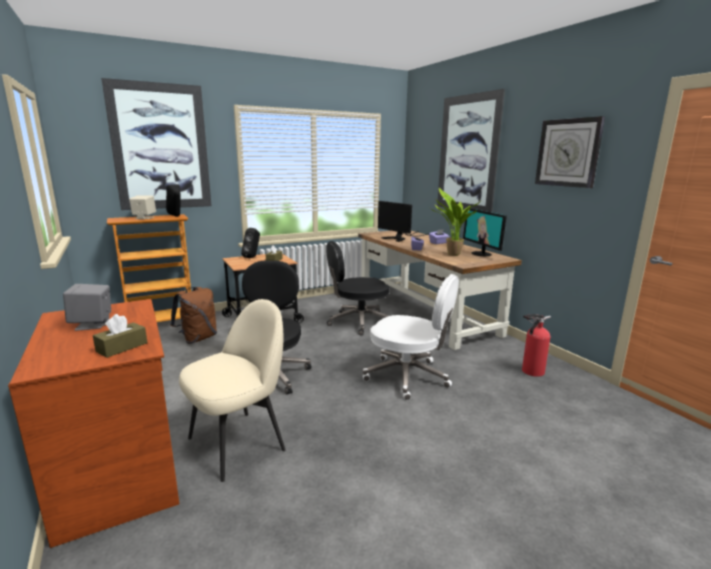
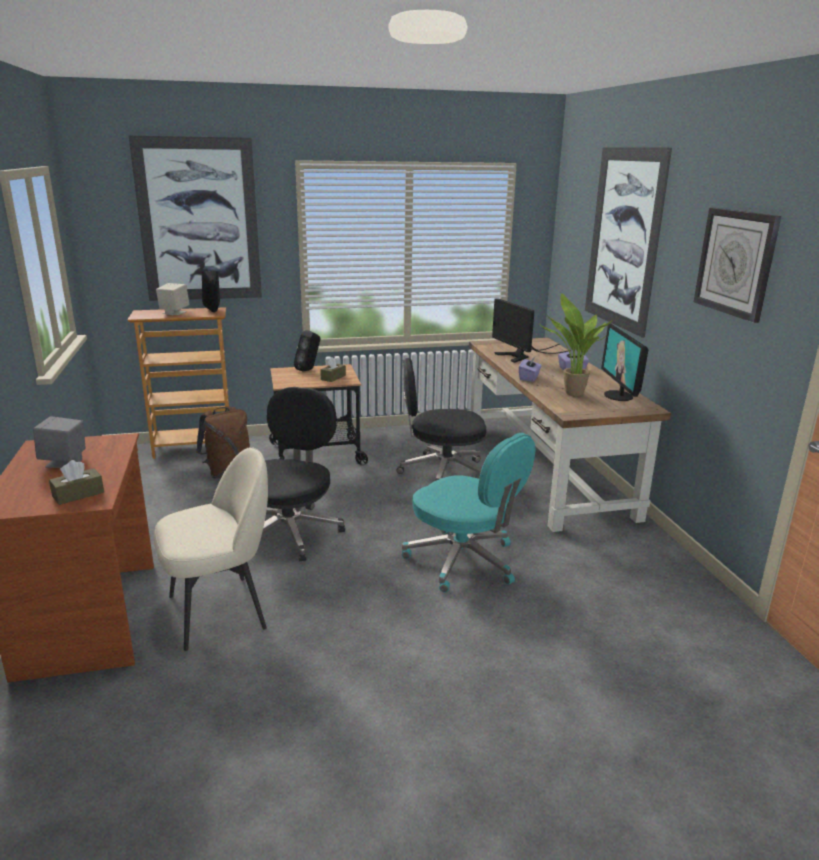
camera: 15 degrees right, 5 degrees up
white office chair [363,274,459,400] -> turquoise office chair [402,433,535,592]
fire extinguisher [522,314,551,377] -> none

